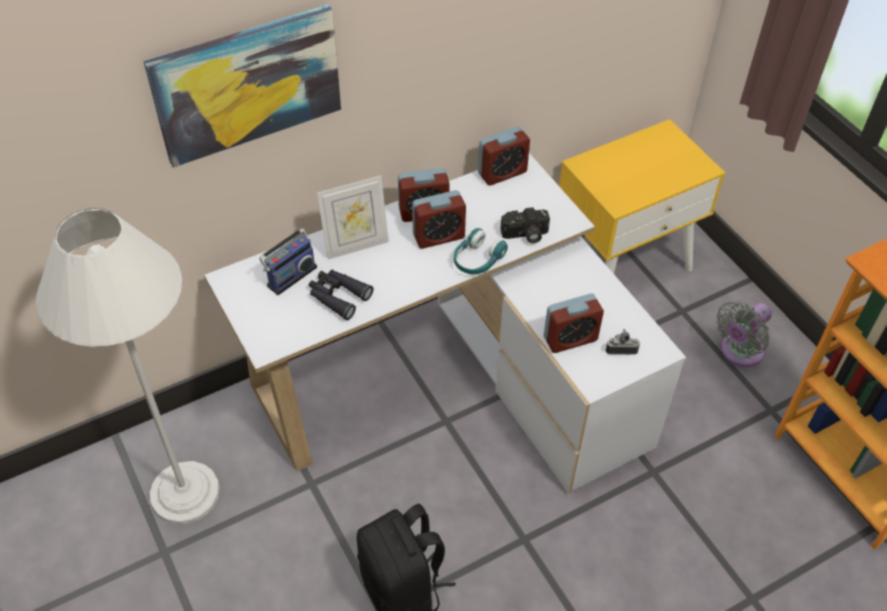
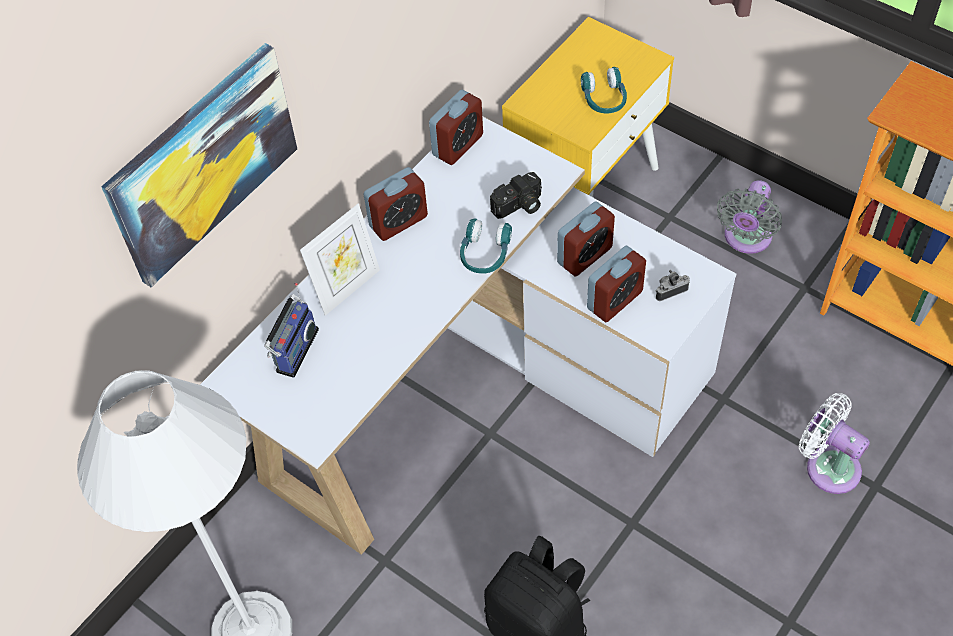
camera: 20 degrees left, 5 degrees up
black binoculars [309,270,373,320] -> none
alarm clock [412,190,466,249] -> alarm clock moved to [557,201,615,277]
none -> turquoise headphones [581,67,627,114]
none -> white fan [799,393,870,494]

